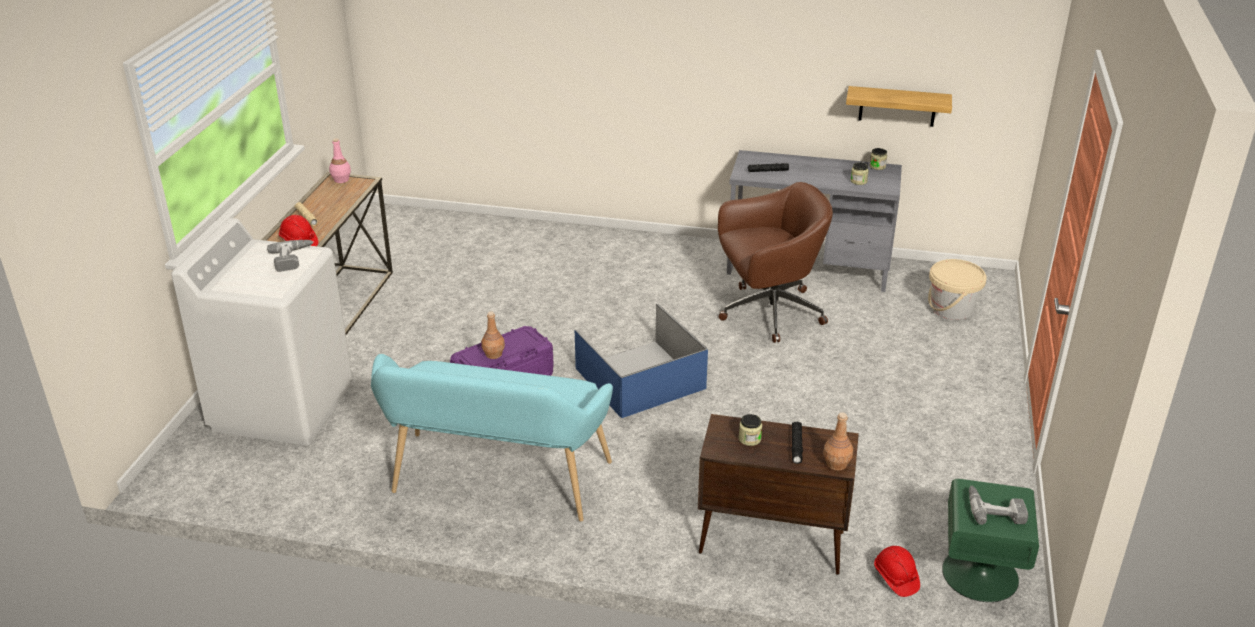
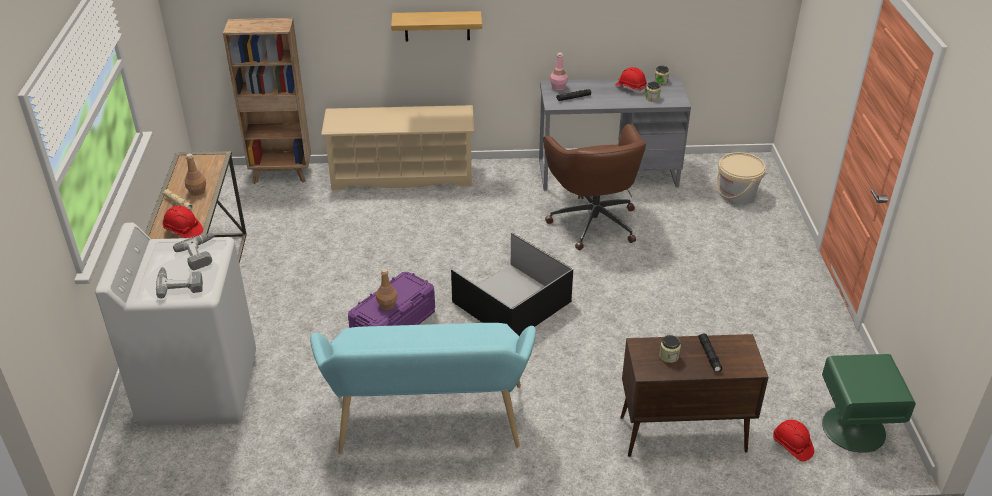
camera: 15 degrees left, 5 degrees up
pink bottle [329,138,351,183] -> pink bottle moved to [550,53,568,91]
blue storage box [575,304,708,418] -> black storage box [451,232,573,336]
brown office chair [718,182,833,343] -> brown office chair turned 105 degrees clockwise [543,124,646,250]
brown bottle [823,412,853,470] -> brown bottle moved to [184,153,206,196]
shelf [846,86,952,127] -> shelf moved to [391,11,482,42]
power drill [969,486,1028,525] -> power drill moved to [156,267,203,299]
none -> brown bookcase [223,18,311,184]
none -> beige shoe rack [321,105,474,190]
none -> red hard hat [615,67,647,94]

